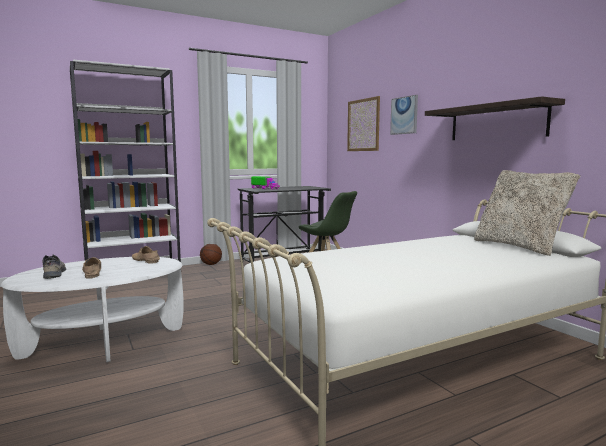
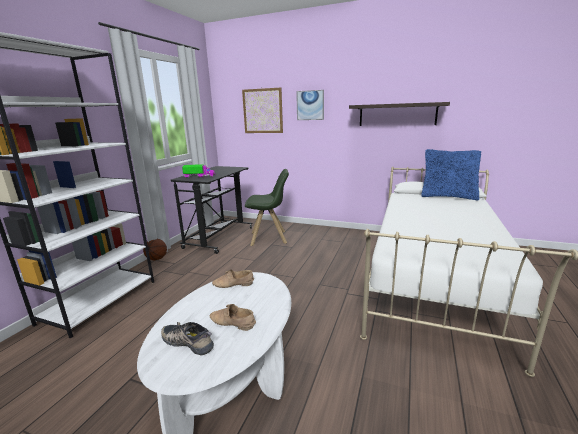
camera: 40 degrees left, 10 degrees up
beige pillow [474,170,580,256] -> blue pillow [422,149,481,200]

